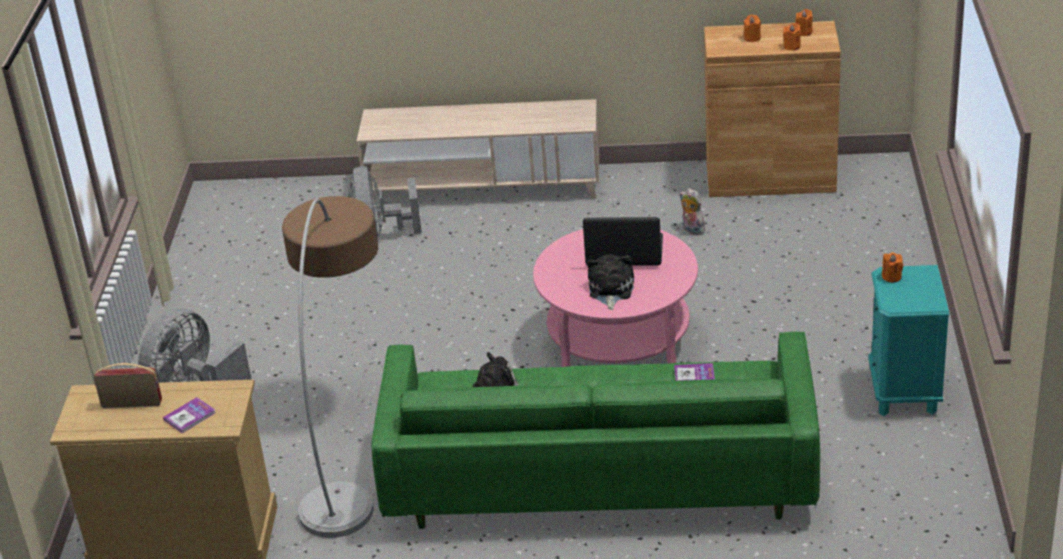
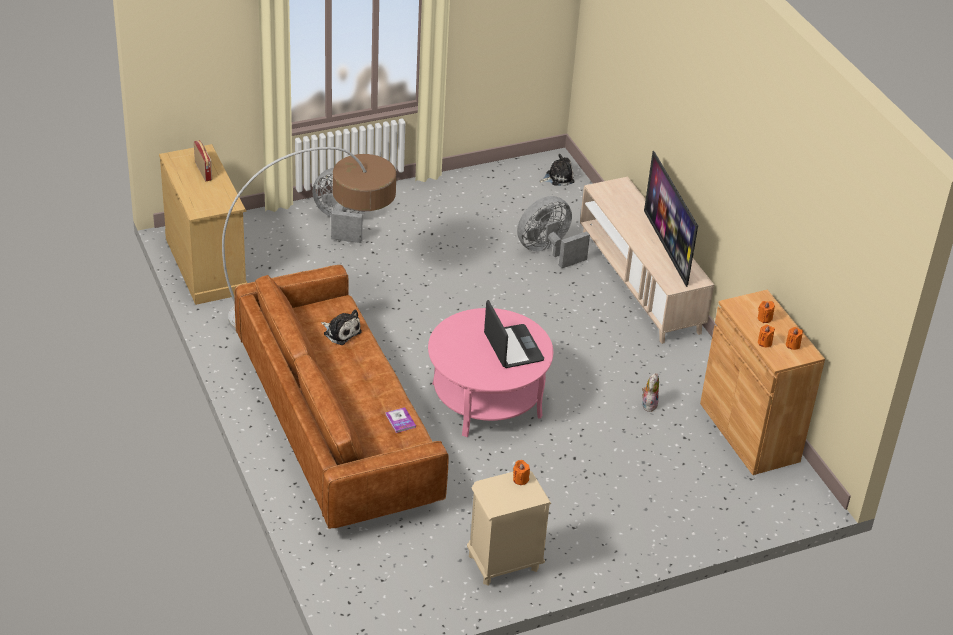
camera: 60 degrees right, 5 degrees up
book [163,397,215,433] -> none
green sofa [371,332,820,529] -> brown sofa [235,265,449,529]
plush toy [587,254,634,310] -> plush toy moved to [539,154,575,186]
turquoise nightstand [868,265,949,416] -> beige nightstand [467,471,551,586]
none -> television [644,151,698,287]

